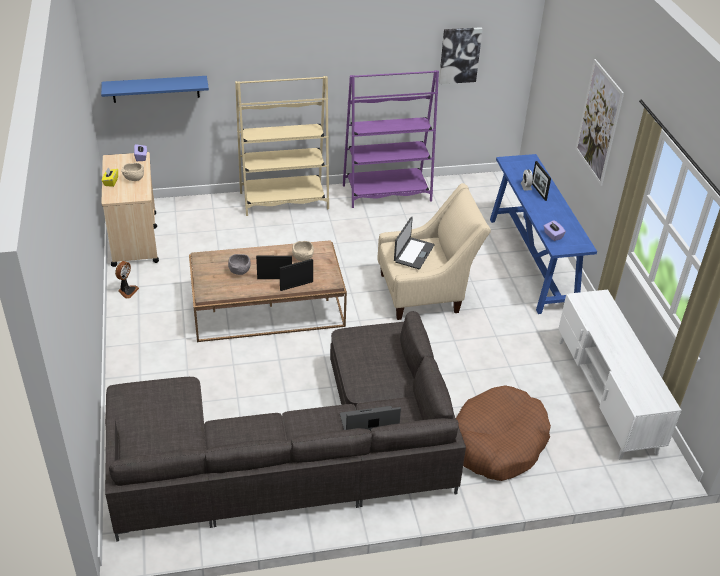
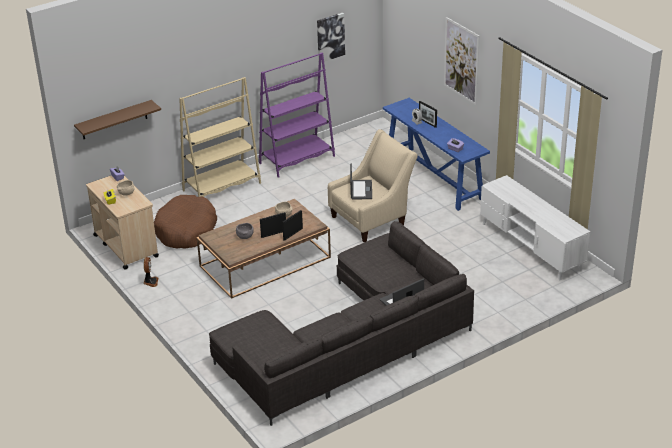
camera: 20 degrees left, 5 degrees down
blue shelf [101,76,209,103] -> brown shelf [74,100,161,139]
brown dog bed [456,386,551,481] -> brown dog bed moved to [154,195,217,249]

